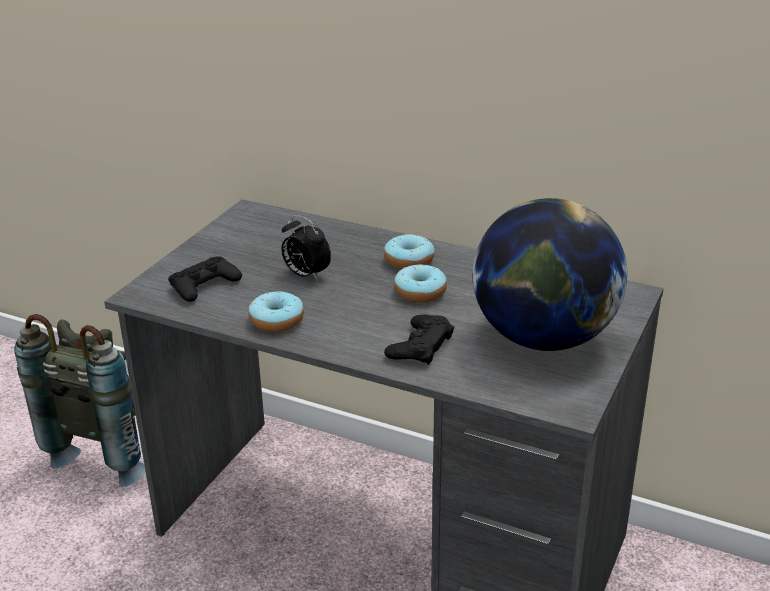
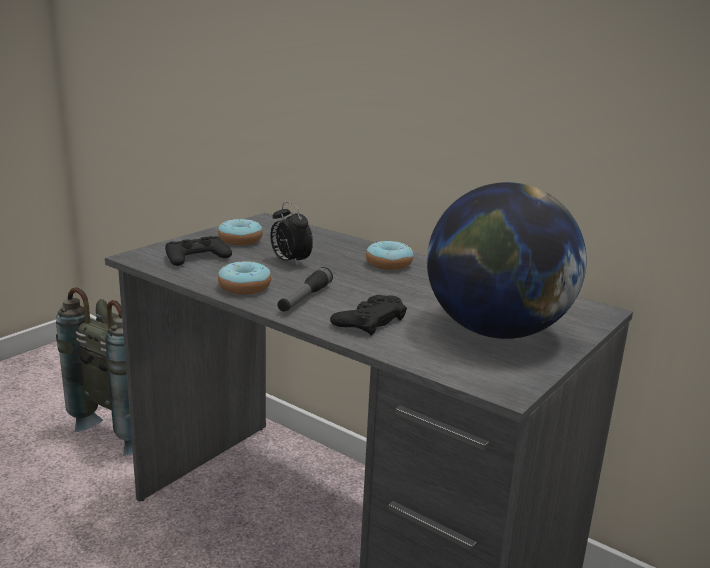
camera: 10 degrees right, 10 degrees down
donut [394,265,447,303] -> donut moved to [218,219,263,246]
none -> flashlight [277,267,333,312]

